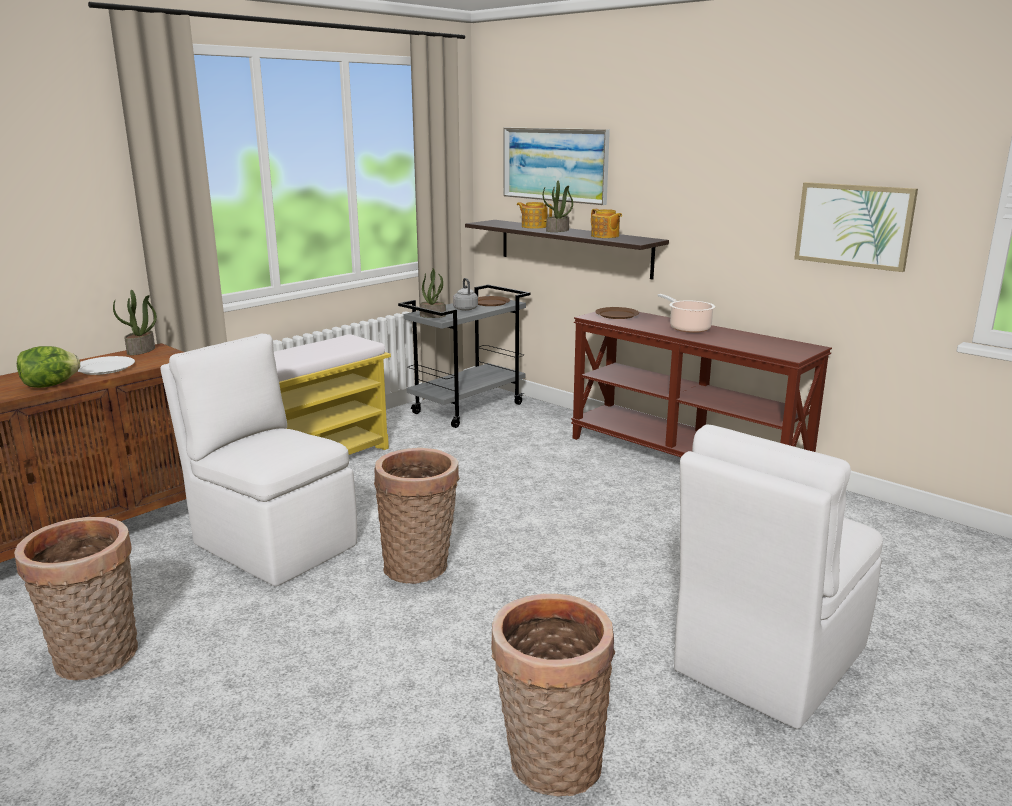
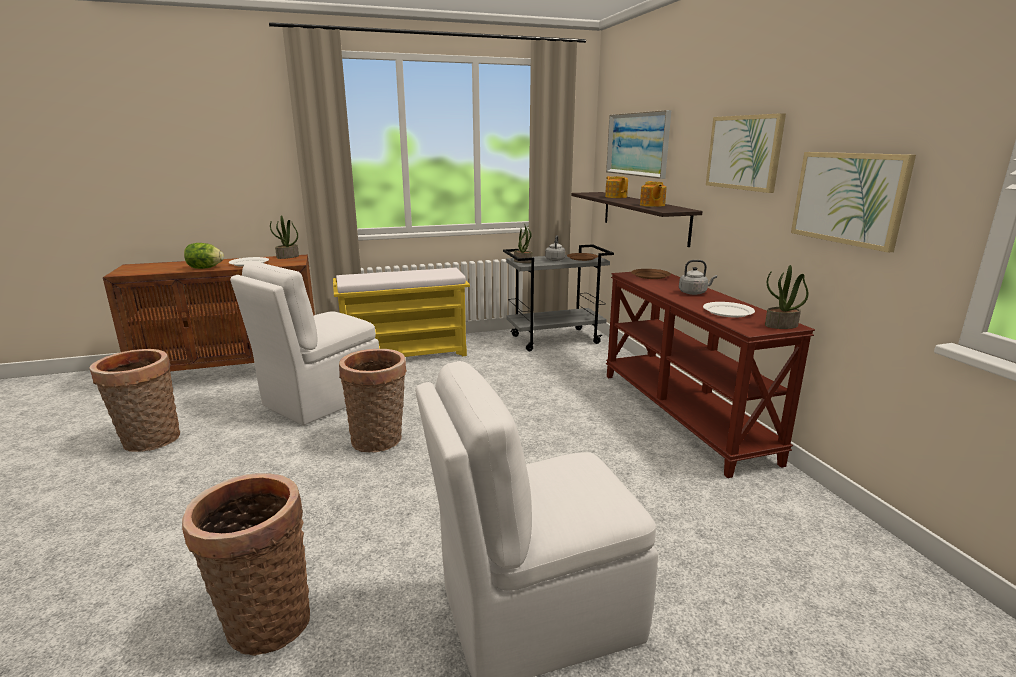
camera: 30 degrees right, 0 degrees up
white chair [160,334,357,586] -> white chair turned 120 degrees counterclockwise [230,261,379,425]
potted plant [543,181,573,232] -> potted plant moved to [765,265,809,329]
cooking pot [658,294,715,333] -> grey kettle [679,260,717,295]
none -> white plate [703,302,755,318]
none -> picture [706,113,786,193]

